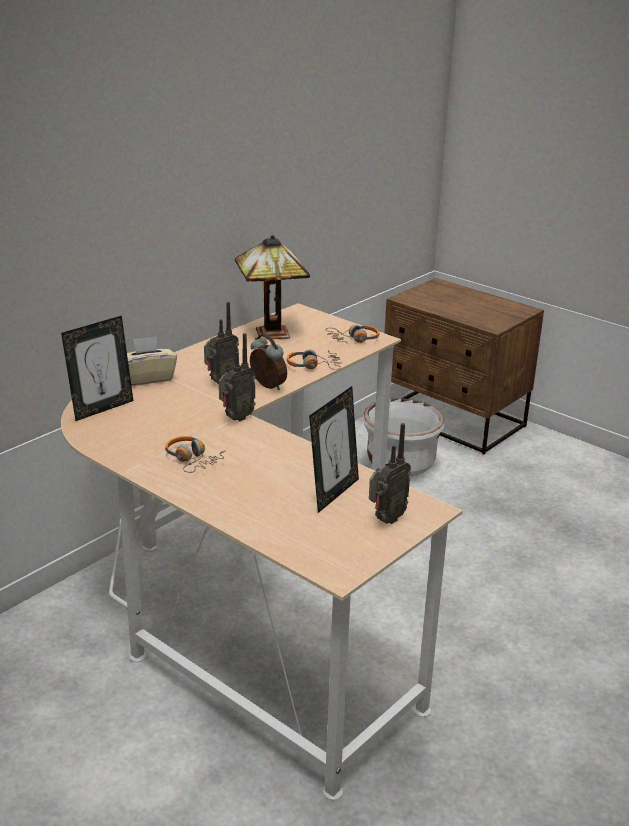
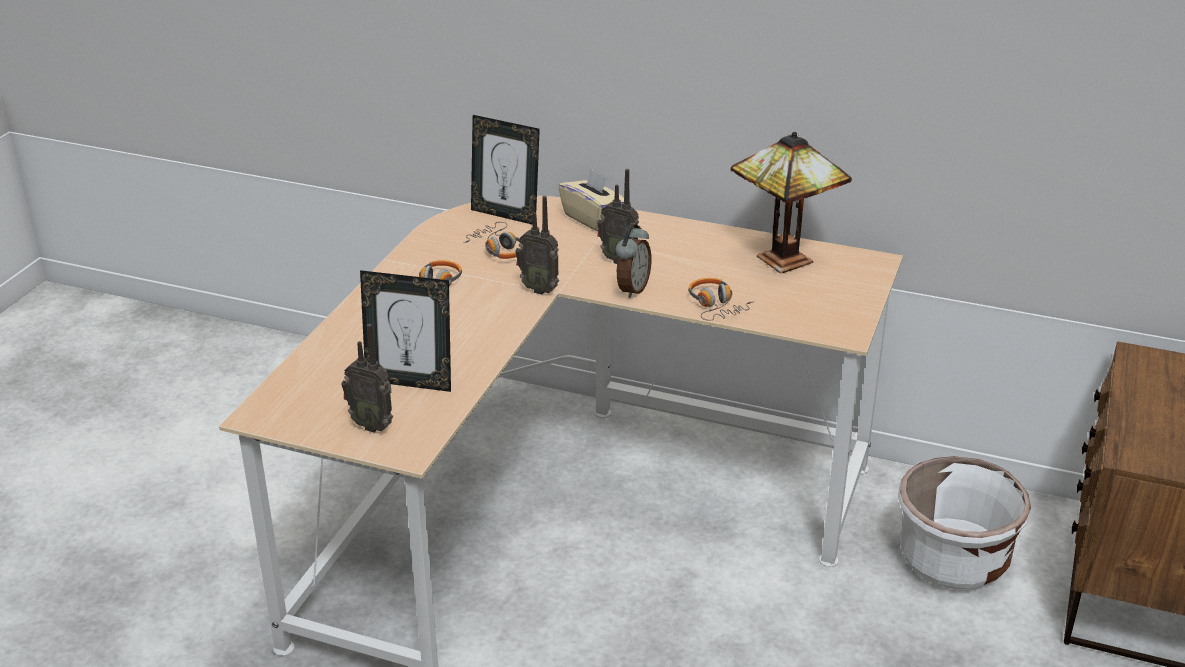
camera: 70 degrees right, 5 degrees up
headphones [325,325,379,344] -> headphones moved to [464,222,520,259]

